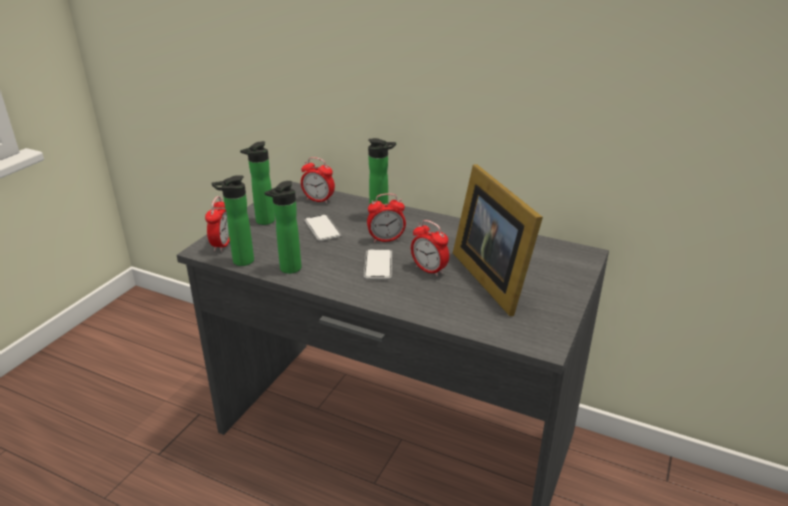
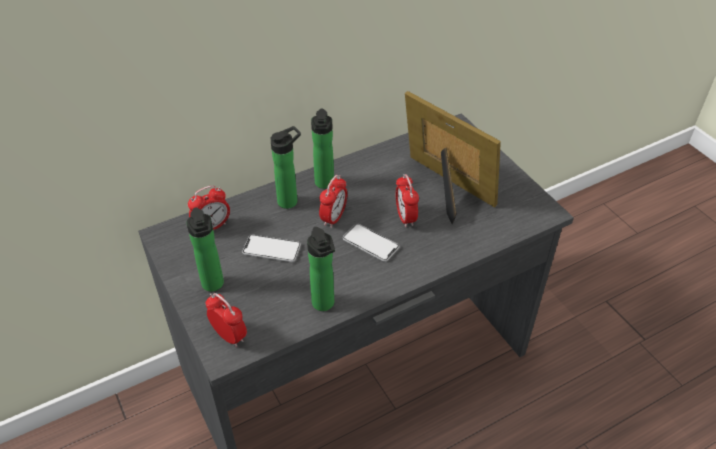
camera: 55 degrees left, 15 degrees up
bottle [212,175,254,266] -> bottle moved to [311,109,334,189]
alarm clock [411,220,449,277] -> alarm clock turned 90 degrees clockwise [396,174,419,227]
picture frame [453,164,543,316] -> picture frame turned 150 degrees counterclockwise [405,91,501,224]

